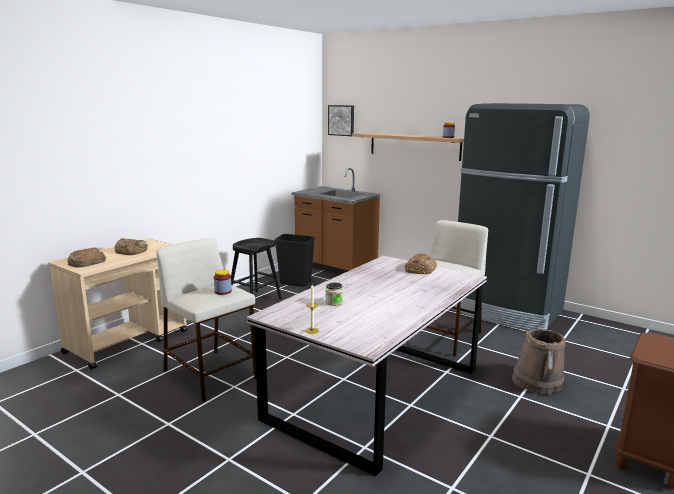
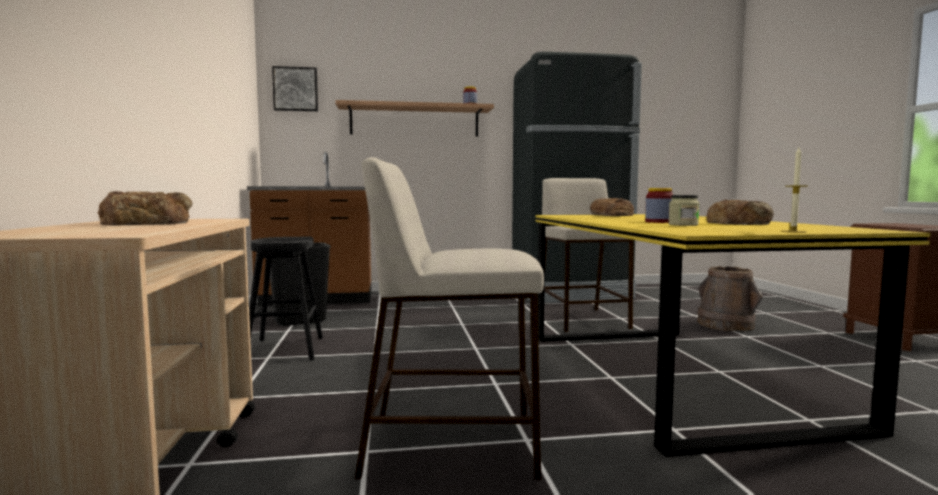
camera: 45 degrees left, 10 degrees down
bread [67,248,106,268] -> bread moved to [707,200,774,225]
jar [214,270,232,295] -> jar moved to [645,188,673,223]
grey dining table [246,256,487,477] -> yellow dining table [535,214,930,457]

